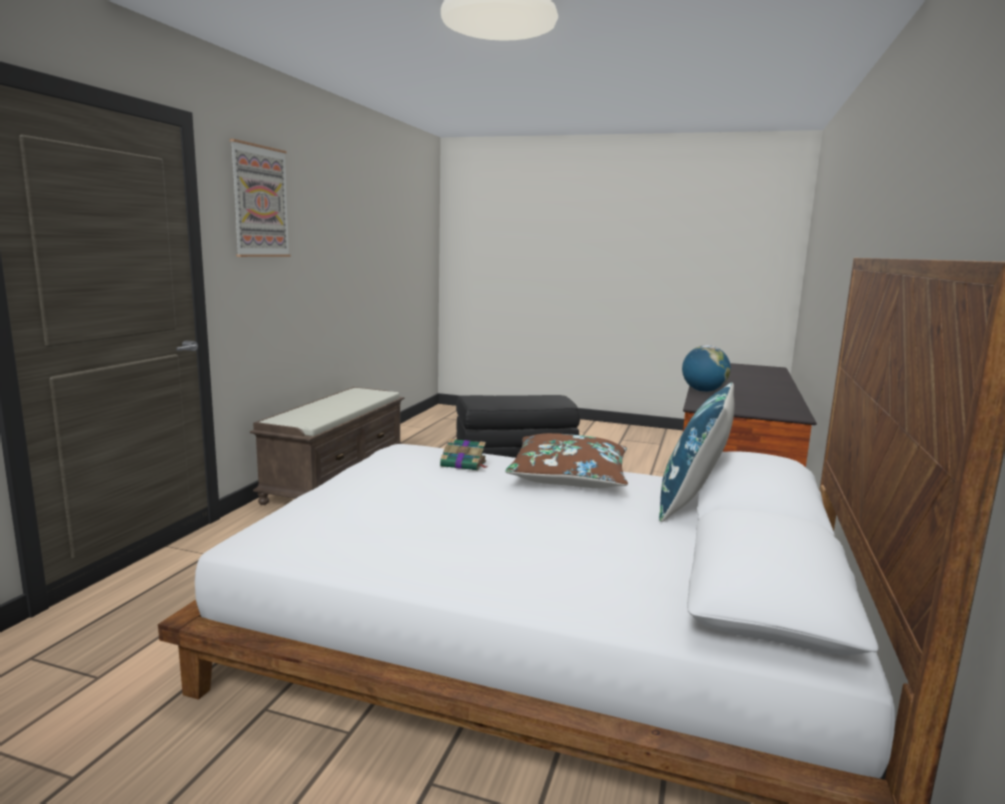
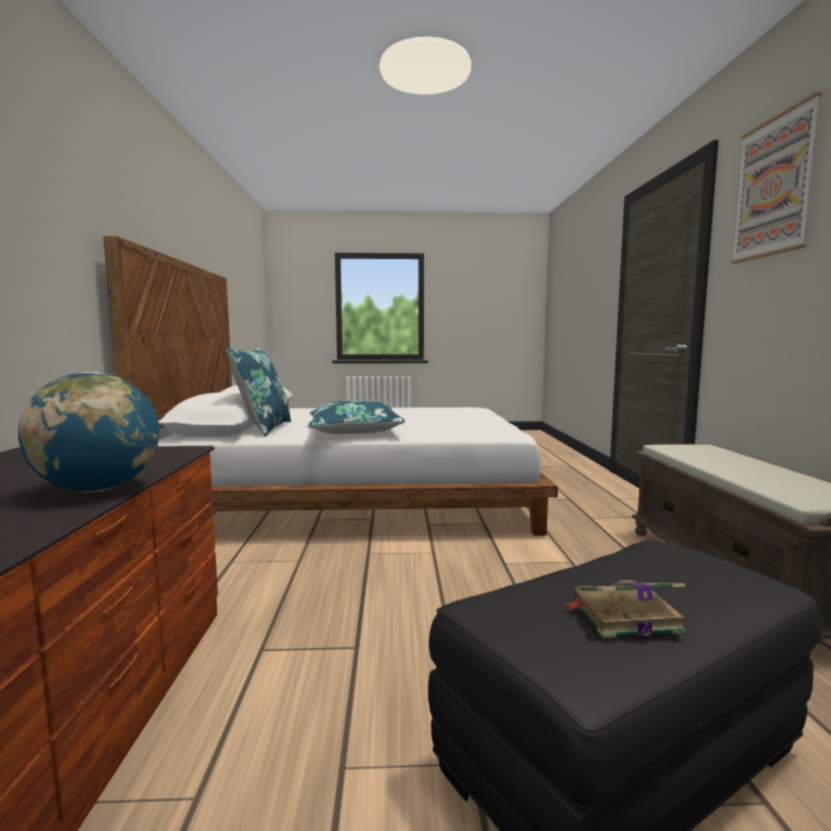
camera: 160 degrees right, 5 degrees down
book [440,438,488,471] -> book moved to [563,580,686,638]
brown pillow [505,433,628,488] -> blue pillow [308,400,405,434]

